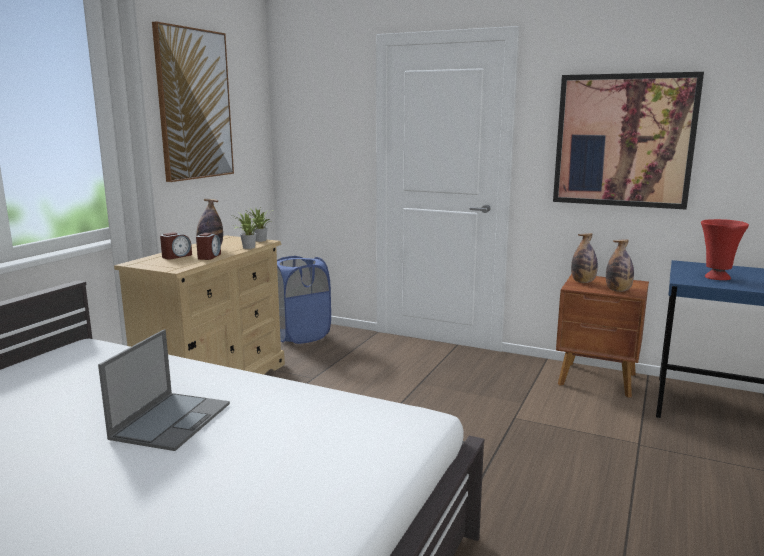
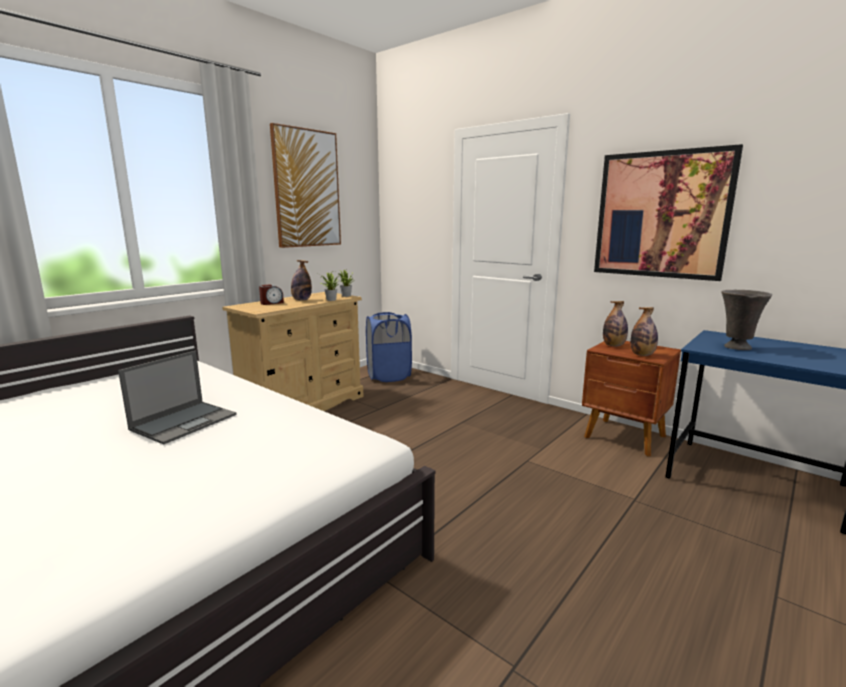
camera: 15 degrees right, 0 degrees up
alarm clock [196,233,221,260] -> none
red vase [701,219,749,280] -> grey vase [721,290,772,350]

